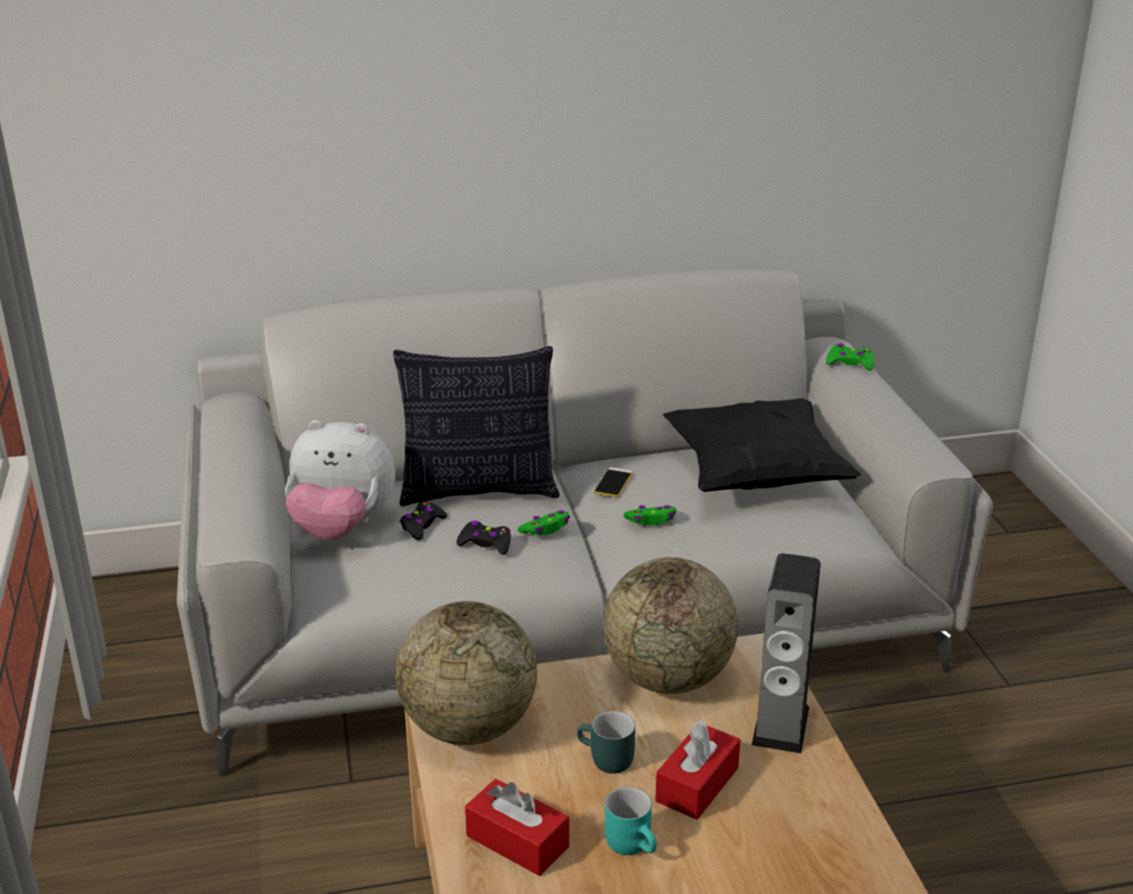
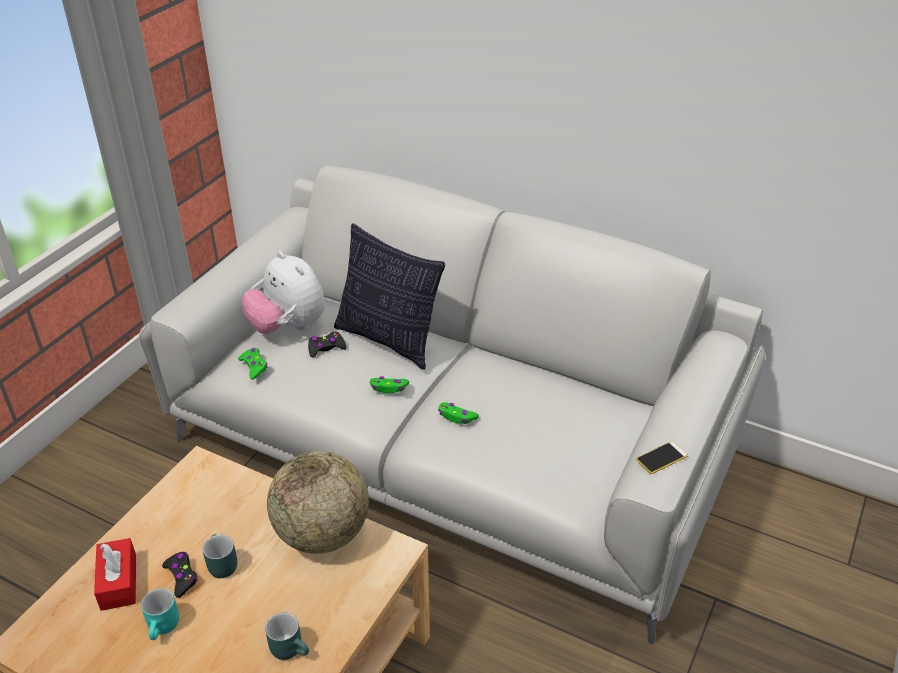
camera: 40 degrees right, 10 degrees up
globe [395,601,537,745] -> none
black game controller [457,520,511,555] -> black game controller moved to [162,552,198,598]
phone [594,467,633,497] -> phone moved to [636,441,688,474]
red tissue box [655,720,740,820] -> none
black pillow [663,398,861,492] -> none
speaker [752,553,821,754] -> none
green game controller [826,343,874,371] -> green game controller moved to [238,348,267,379]
none -> turquoise mug [265,612,309,660]

